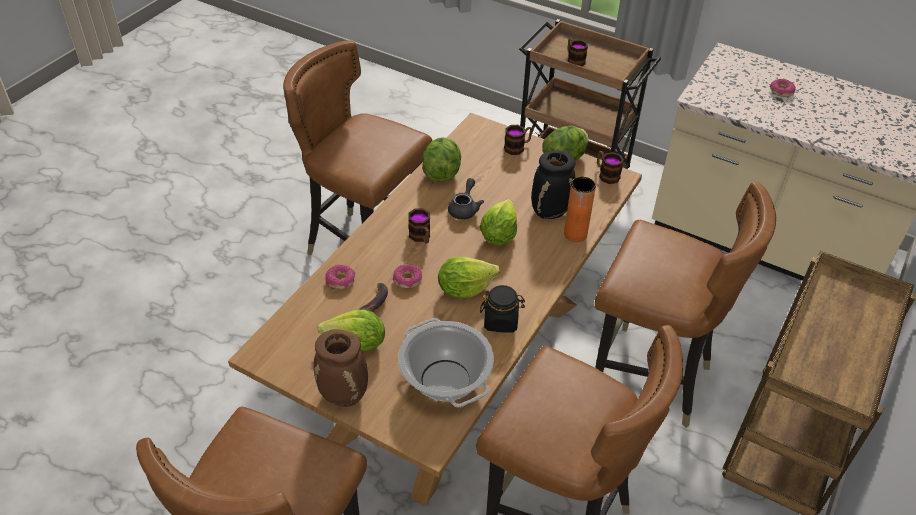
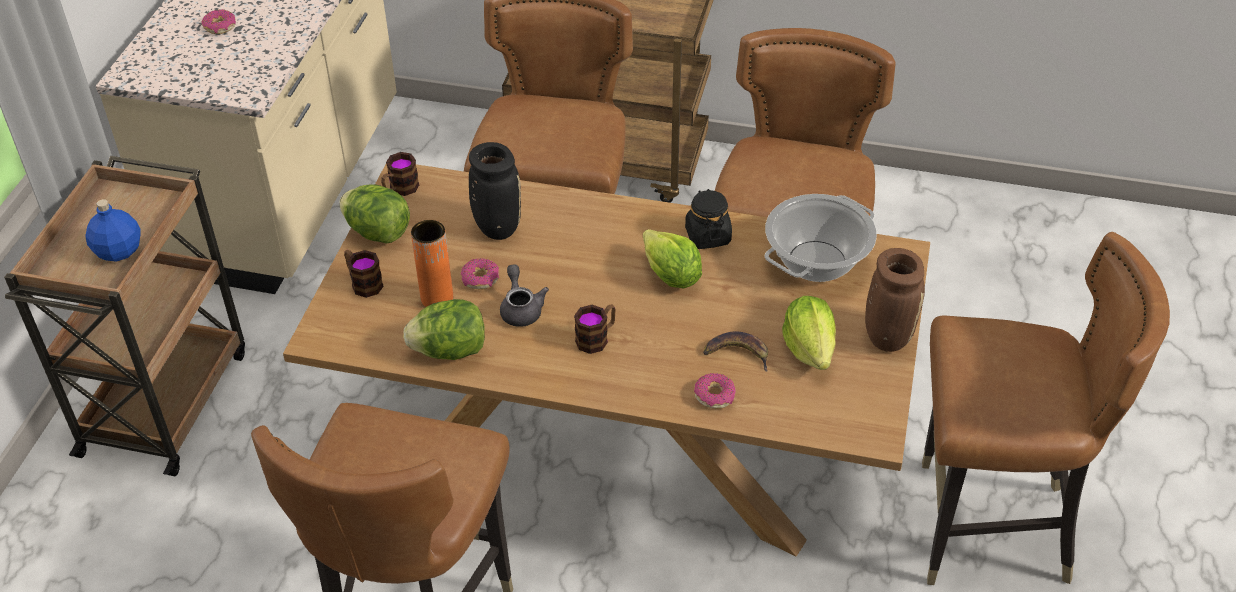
camera: 105 degrees left, 0 degrees up
donut [393,264,422,288] -> donut moved to [461,259,499,290]
grey teapot [448,178,484,220] -> grey teapot turned 75 degrees clockwise [500,264,549,327]
lettuce [479,199,517,245] -> none
orange vase [564,177,596,242] -> orange vase moved to [411,220,453,307]
mug [567,38,588,66] -> blue bottle [85,199,141,262]

